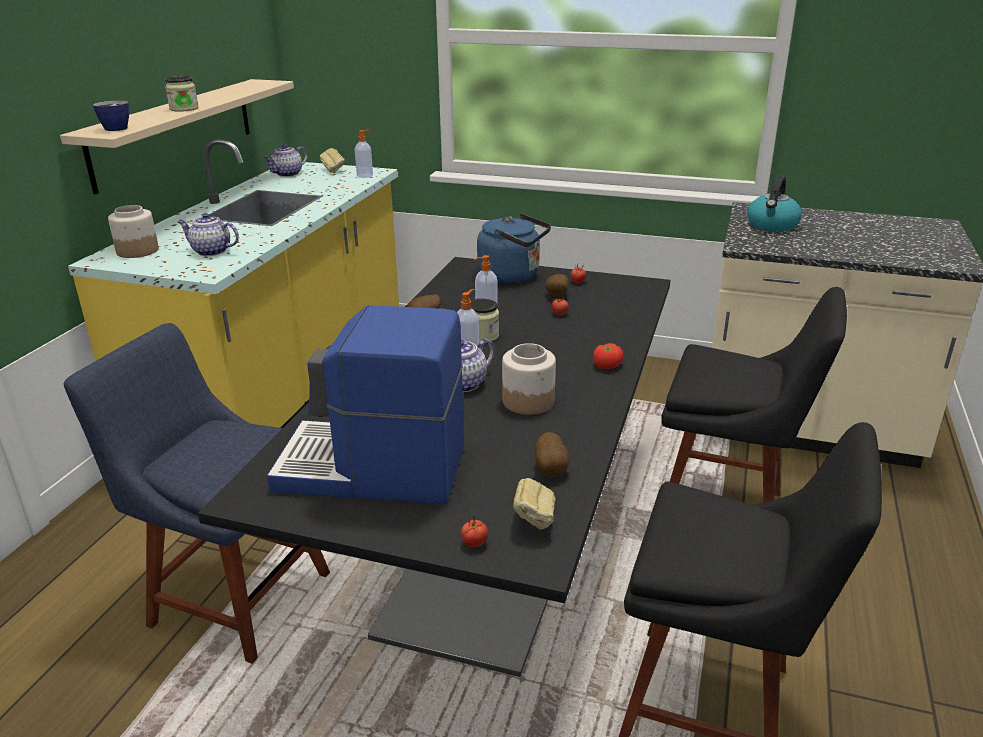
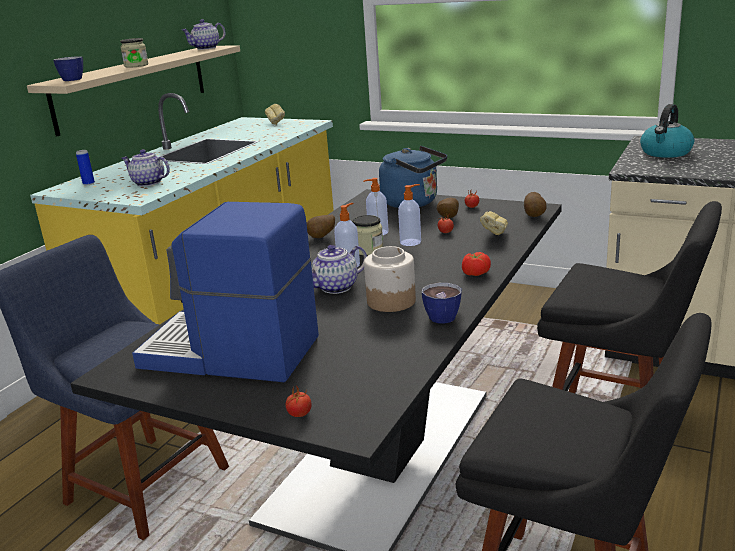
camera: 10 degrees right, 5 degrees down
jar [108,205,159,258] -> can [76,150,95,185]
teapot [263,144,307,177] -> teapot moved to [182,19,226,50]
soap dispenser [355,130,373,178] -> soap dispenser moved to [398,184,421,246]
bread [513,478,555,529] -> bread moved to [480,211,508,235]
potato [535,432,570,476] -> potato moved to [524,192,547,217]
none -> cup [422,283,462,324]

